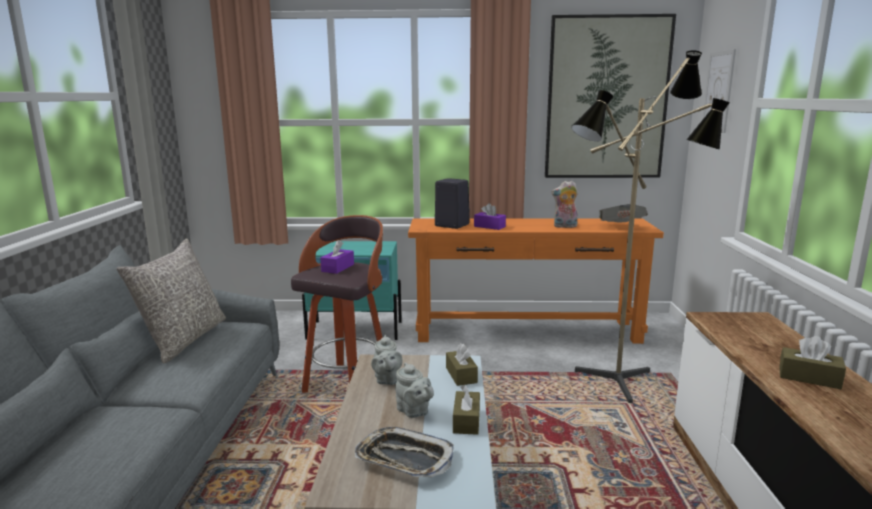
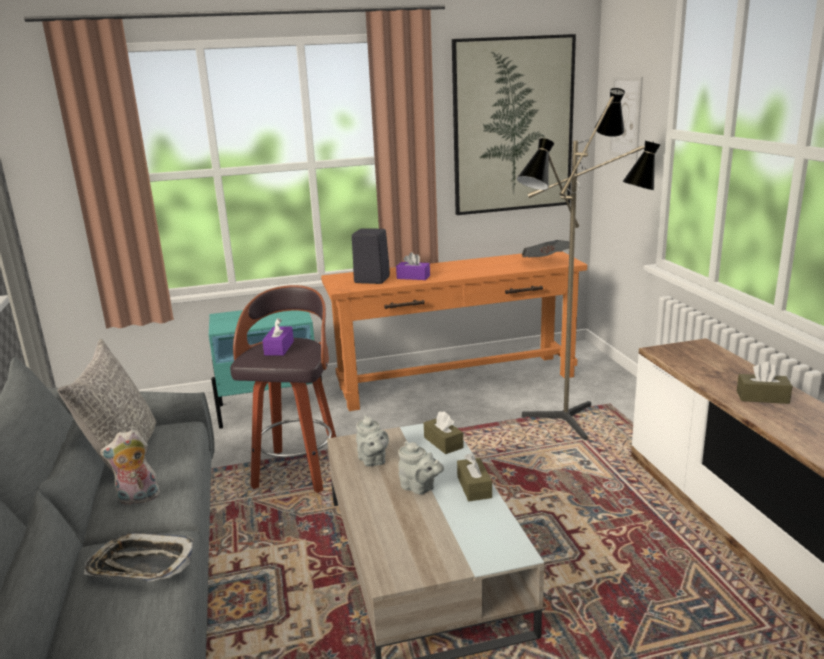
camera: 15 degrees left, 5 degrees up
tray [355,427,454,477] -> tray moved to [84,533,194,582]
plush toy [551,181,578,228] -> plush toy moved to [100,429,160,506]

